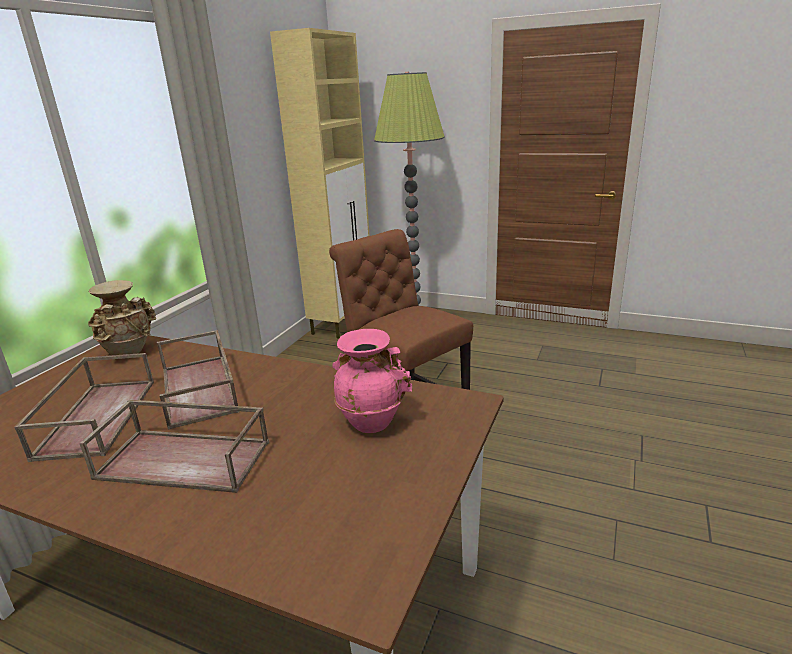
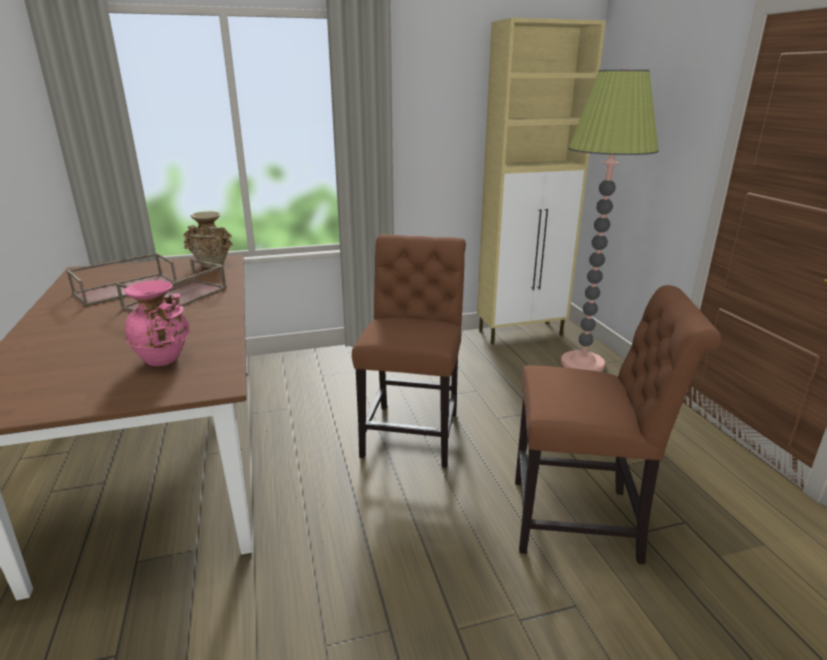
camera: 50 degrees right, 0 degrees up
brown tray [79,400,269,493] -> none
none -> brown chair [515,285,721,564]

